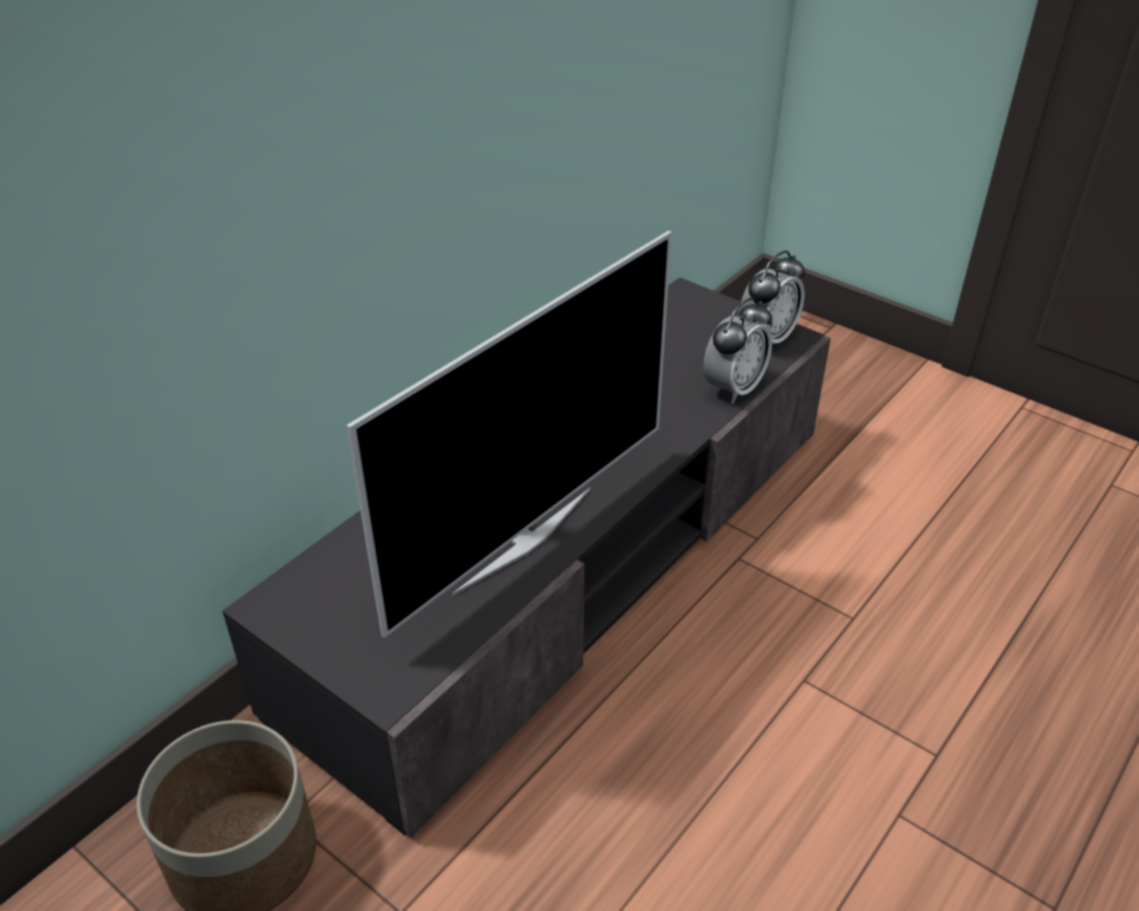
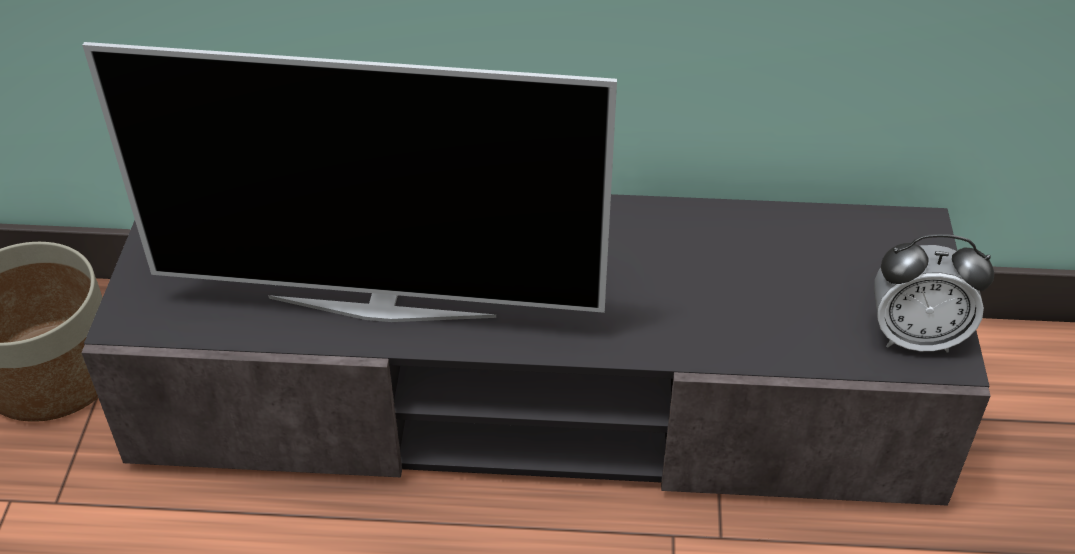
camera: 55 degrees right, 5 degrees up
alarm clock [703,298,772,403] -> none

